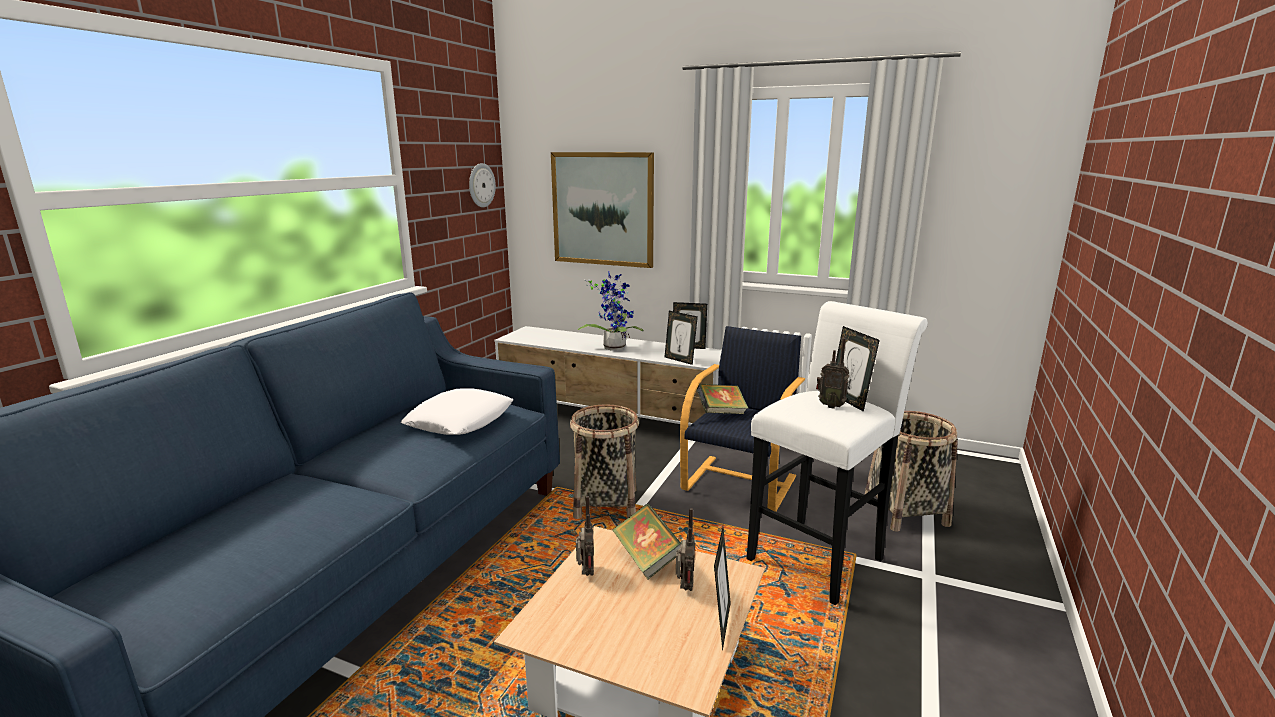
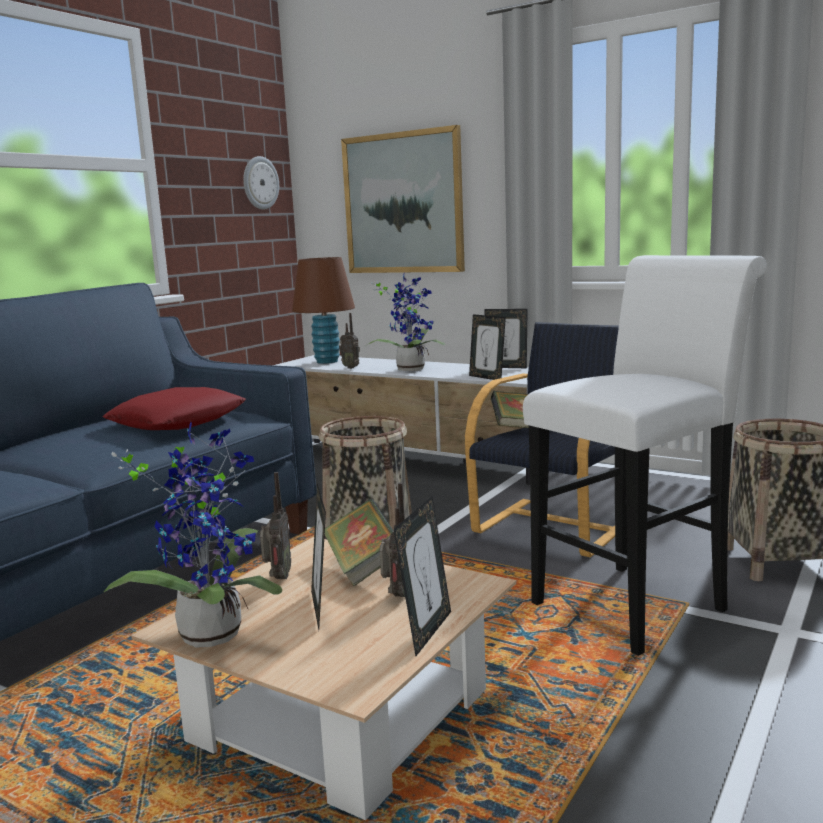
camera: 10 degrees right, 5 degrees down
white pillow [401,388,513,435] -> red pillow [102,387,246,430]
radio [816,338,849,409] -> radio moved to [339,313,360,369]
picture frame [836,326,880,412] -> picture frame moved to [311,483,326,630]
none -> potted plant [103,422,282,648]
none -> brown table lamp [292,257,355,364]

